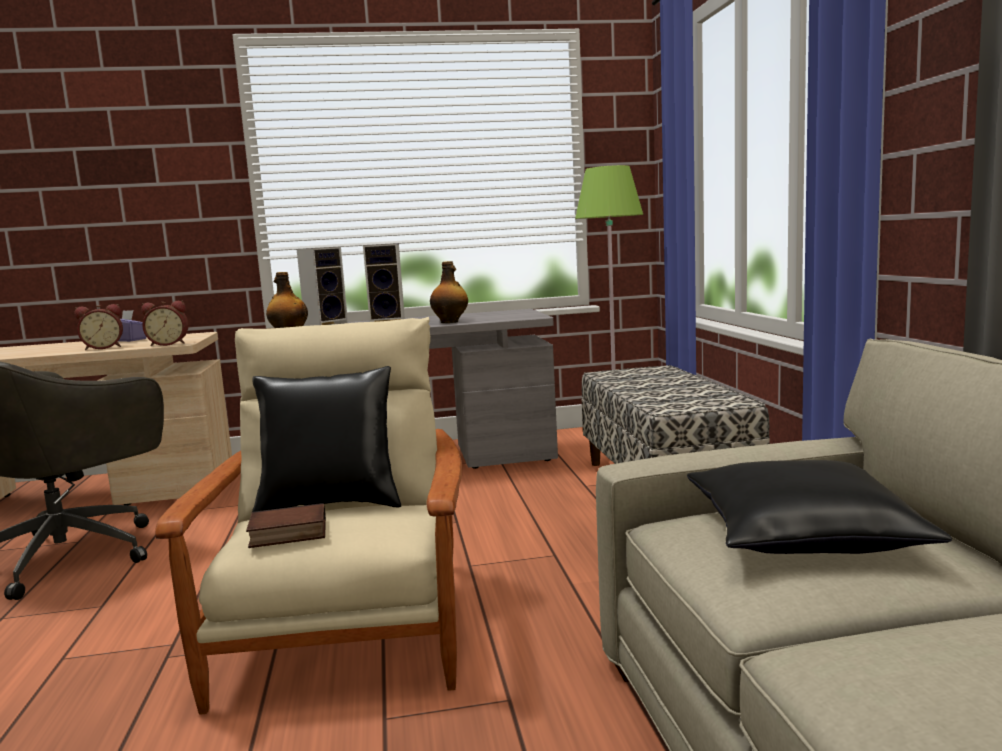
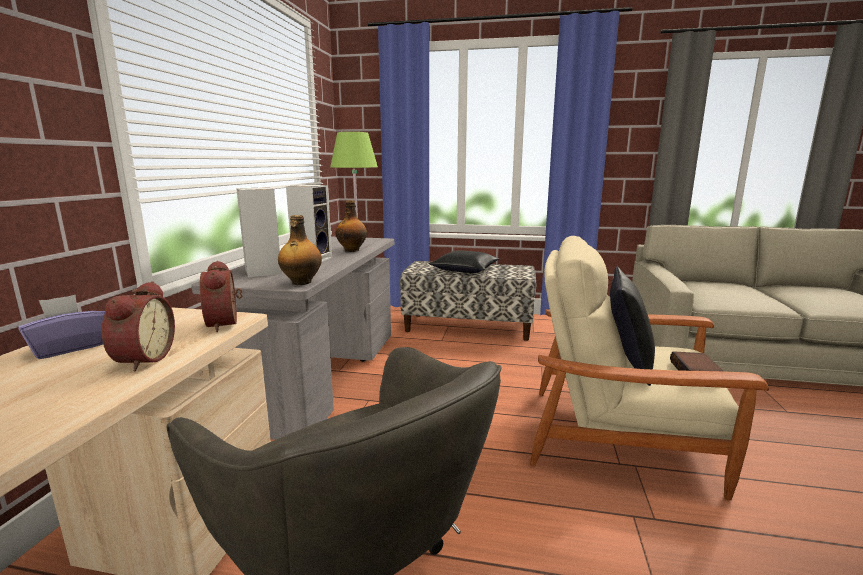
camera: 70 degrees left, 5 degrees up
alarm clock [141,300,188,346] -> alarm clock turned 150 degrees clockwise [200,261,243,332]
black pillow [687,460,952,554] -> black pillow moved to [429,250,499,273]

